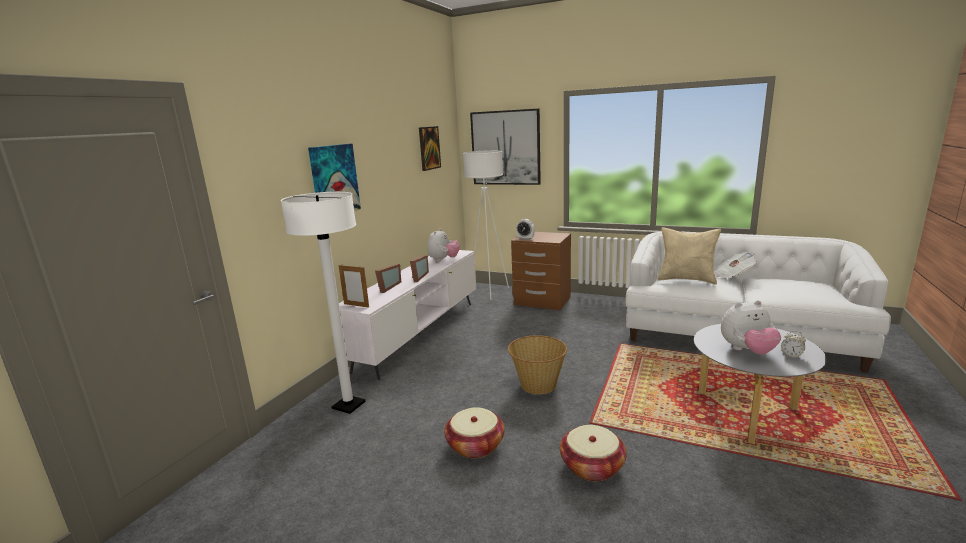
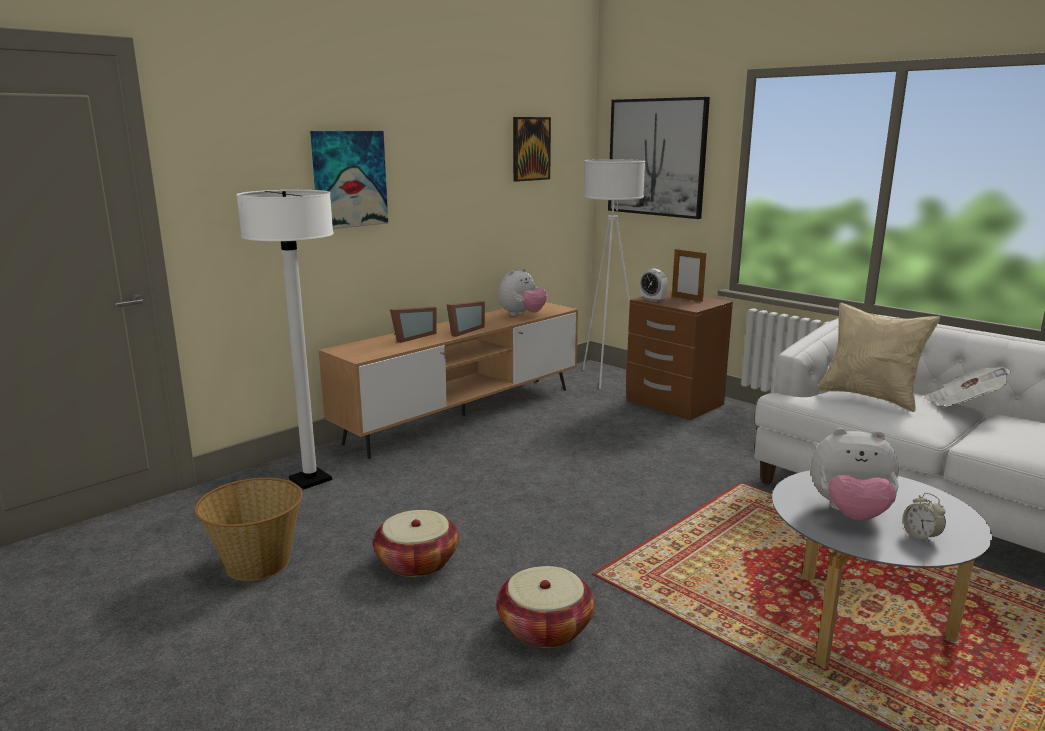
camera: 20 degrees right, 0 degrees up
picture frame [338,265,369,308] -> picture frame moved to [672,249,706,302]
white tv stand [339,250,476,380] -> brown tv stand [319,302,578,459]
basket [508,335,567,394] -> basket moved to [194,478,303,581]

